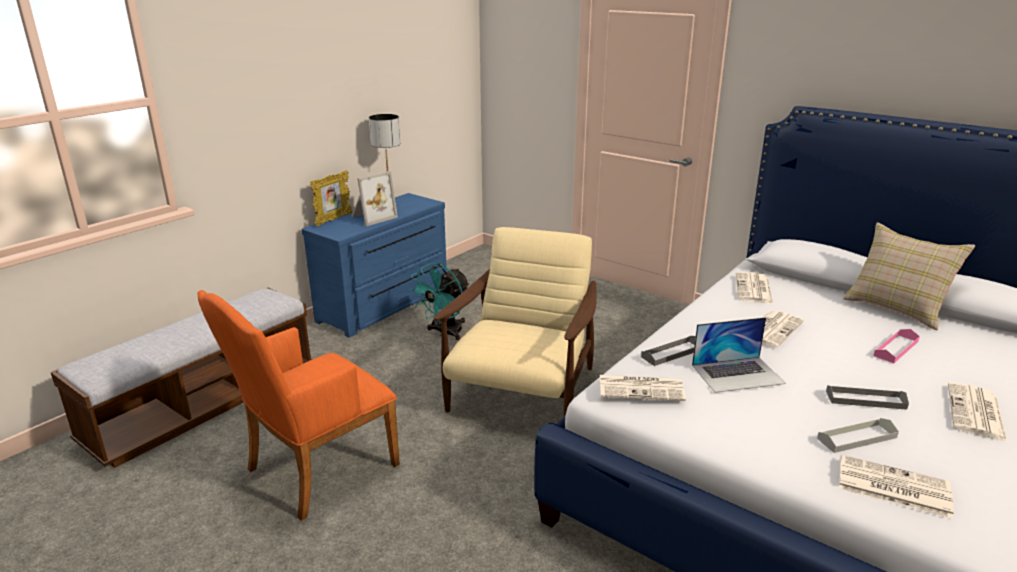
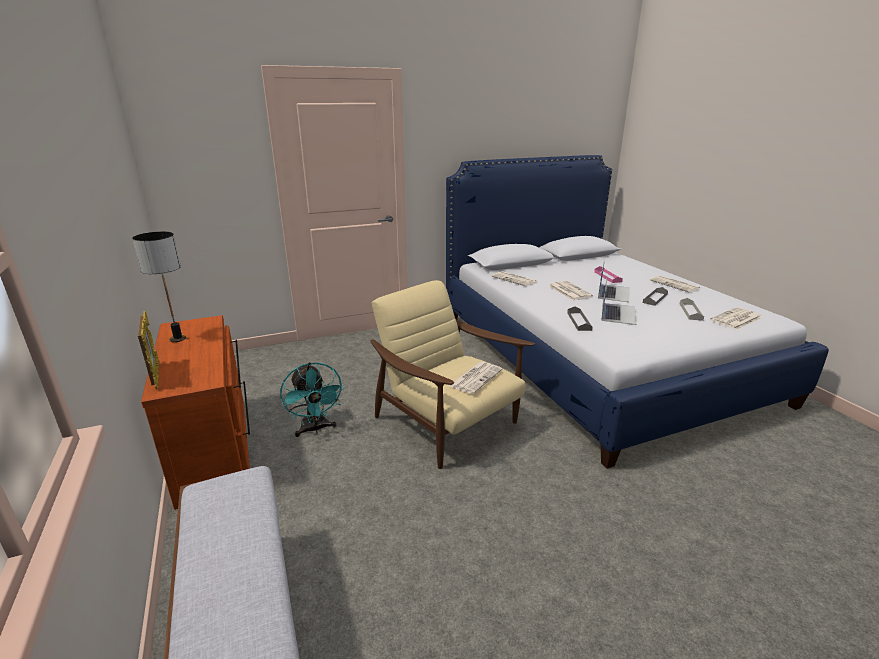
camera: 60 degrees left, 0 degrees up
orange armchair [197,290,400,521] -> none
blue dresser [302,193,447,338] -> brown dresser [141,315,250,510]
picture frame [351,171,398,226] -> none
newspaper [600,375,686,401] -> newspaper moved to [448,362,502,394]
beige pillow [843,222,975,330] -> none
none -> laptop [598,260,630,302]

